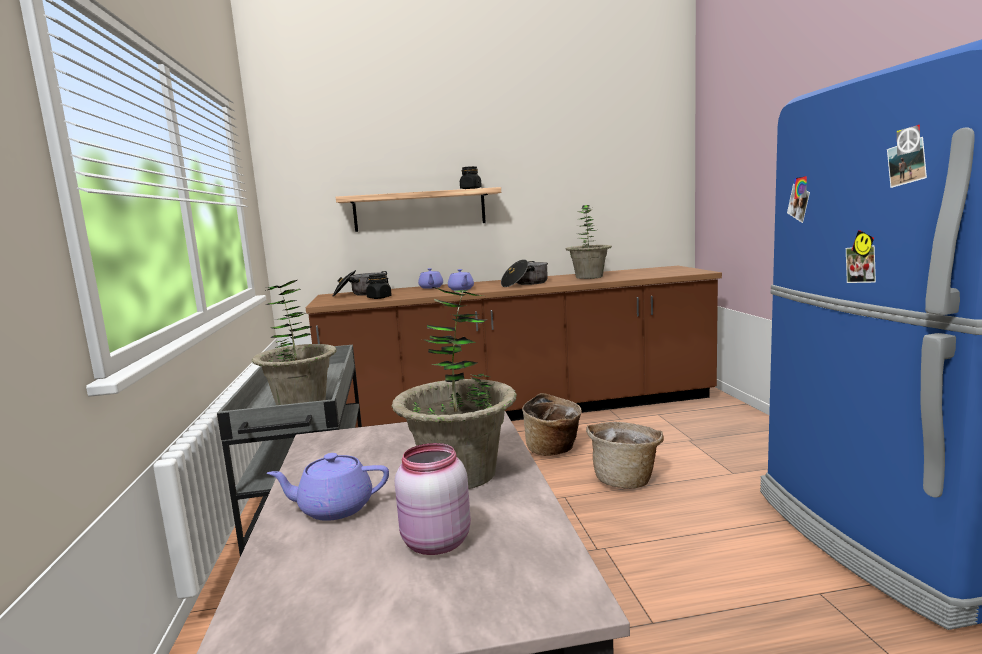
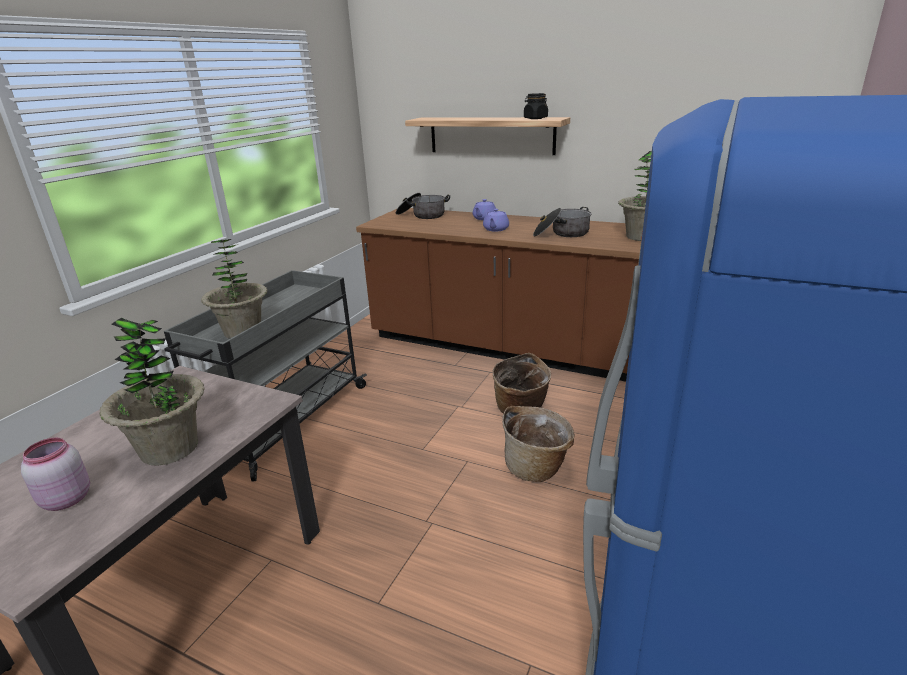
camera: 35 degrees right, 15 degrees up
purple teapot [267,453,389,521] -> none
black jar [366,274,392,299] -> none

